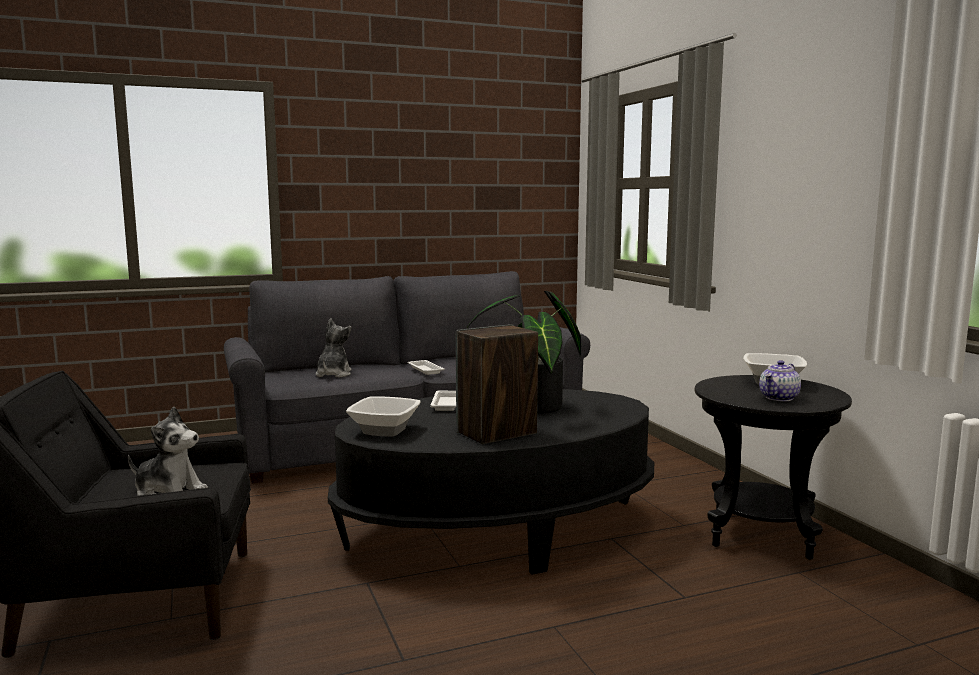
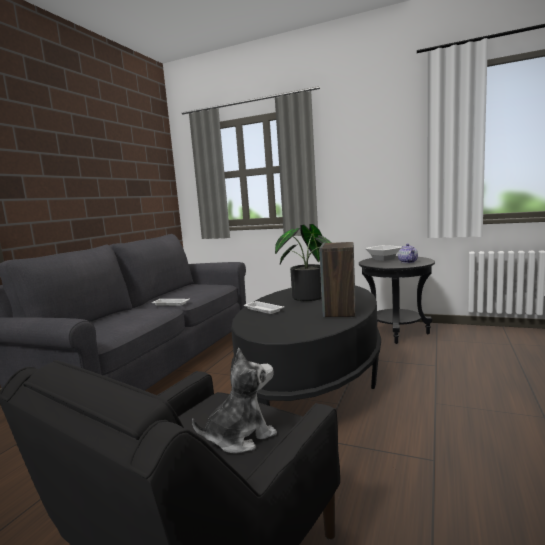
camera: 45 degrees left, 0 degrees up
plush toy [316,318,352,378] -> none
bowl [346,396,421,436] -> none

